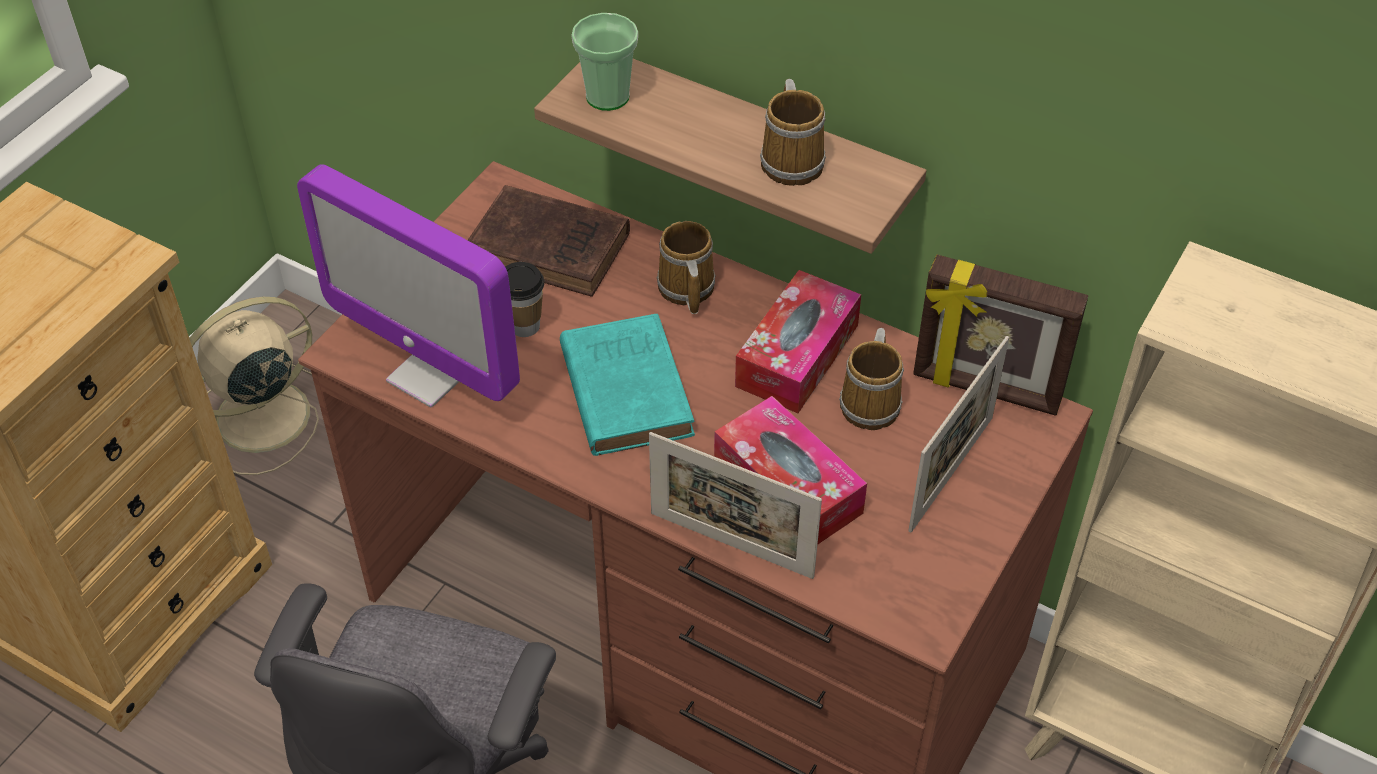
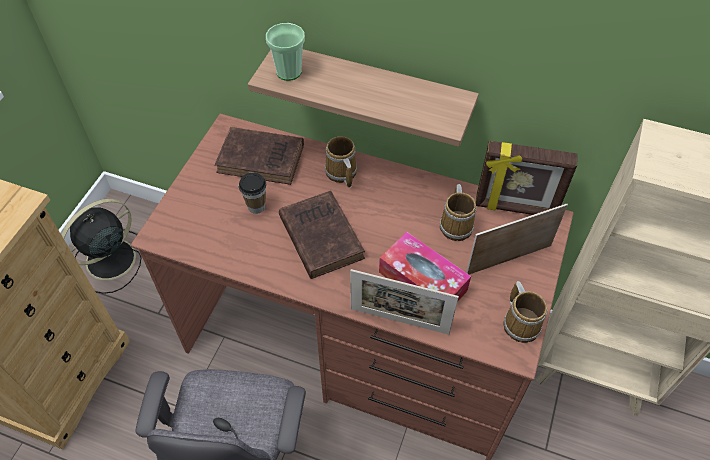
camera: 10 degrees left, 5 degrees up
beige fan [189,297,319,475] -> black fan [61,199,142,294]
monitor [297,164,520,407] -> none
turquoise book [560,314,695,456] -> brown book [279,191,365,279]
tissue box [735,270,861,413] -> none
mug [760,79,826,186] -> mug moved to [504,281,547,343]
picture frame [908,336,1009,533] -> picture frame turned 135 degrees counterclockwise [466,204,568,275]

